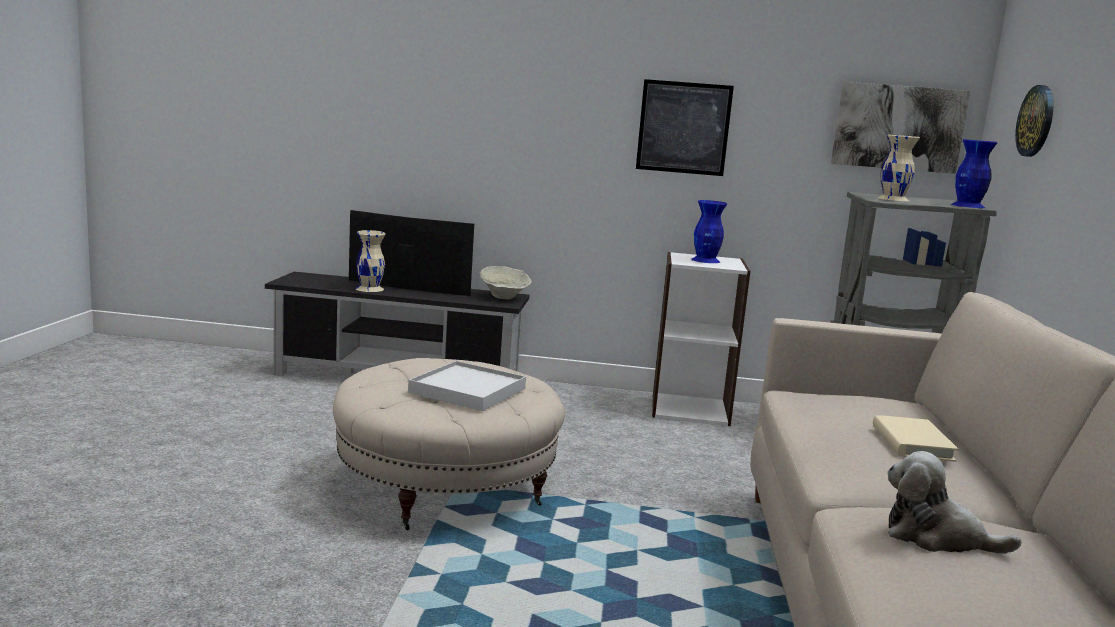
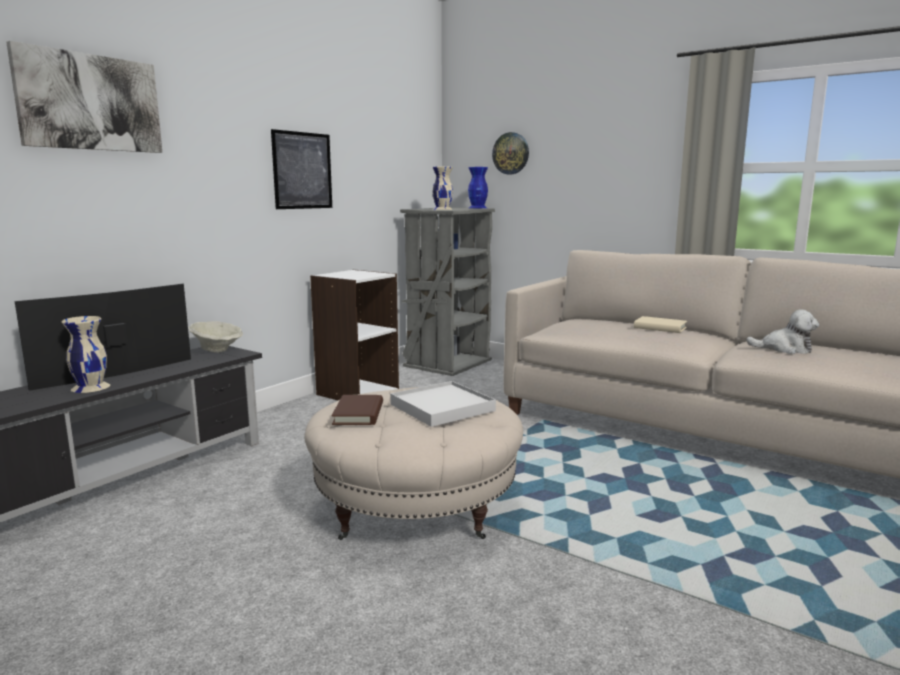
camera: 60 degrees left, 0 degrees up
blue vase [691,200,727,263] -> none
picture [831,82,970,174] -> picture moved to [6,41,162,153]
plush toy [887,451,1021,554] -> plush toy turned 120 degrees counterclockwise [746,309,819,354]
none -> brown book [332,395,383,425]

